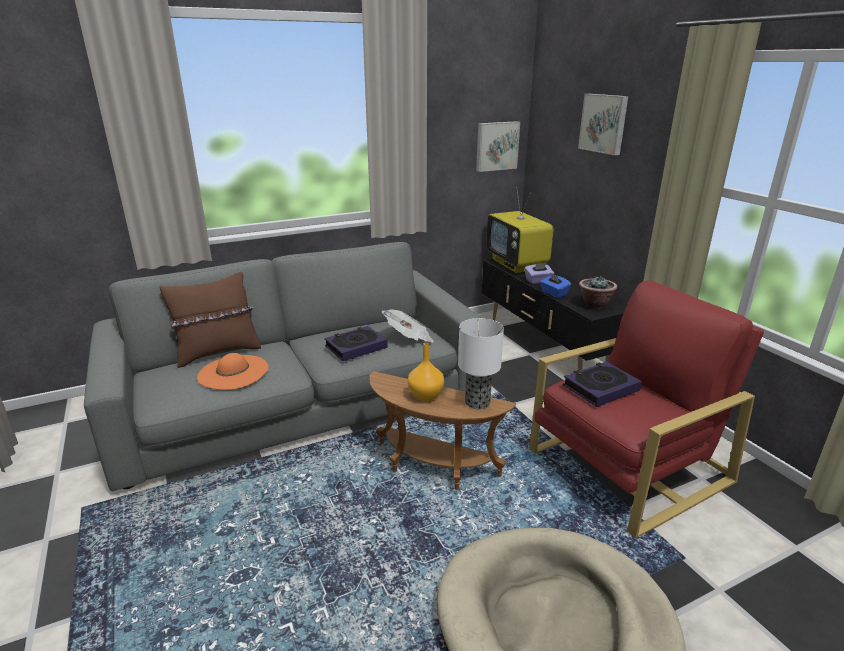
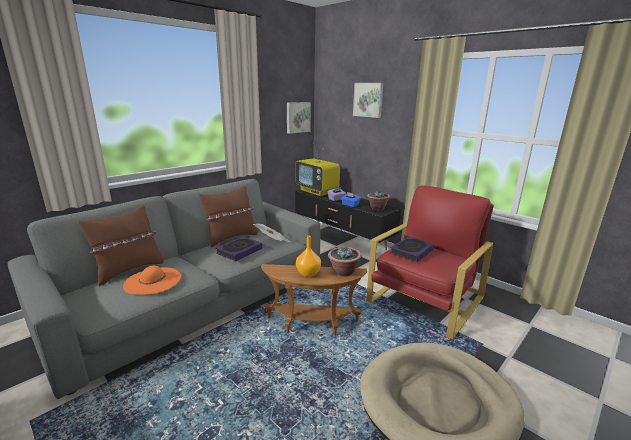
camera: 20 degrees left, 5 degrees down
table lamp [458,318,504,409] -> potted plant [328,246,361,277]
none -> brown pillow [199,186,258,247]

